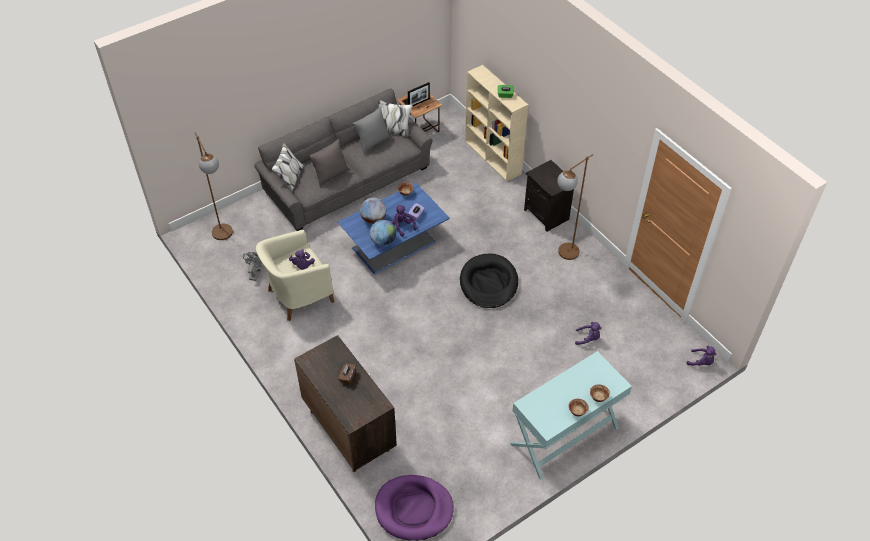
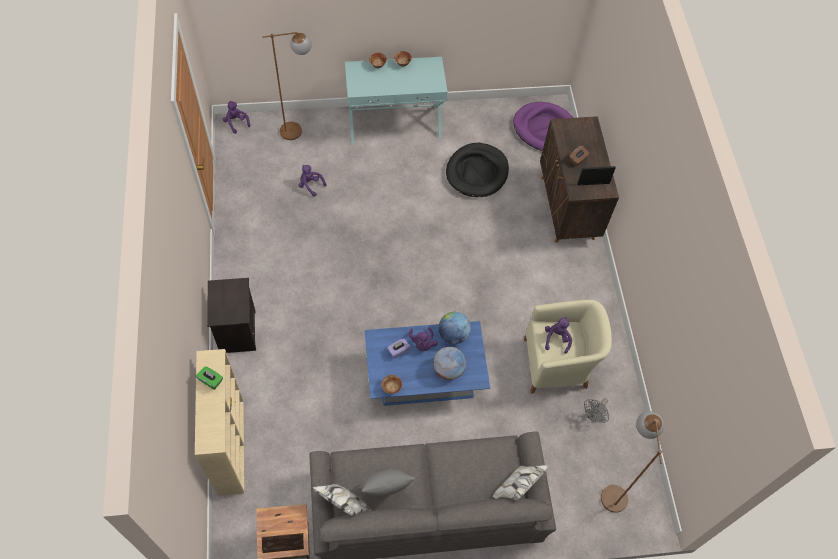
camera: 155 degrees left, 10 degrees up
grey pillow [308,139,349,187] -> none
picture frame [408,82,430,106] -> picture frame moved to [577,166,616,185]
black dog bed [460,254,518,308] -> black dog bed moved to [446,143,509,197]
brown floor lamp [557,154,594,260] -> brown floor lamp moved to [263,32,312,140]

